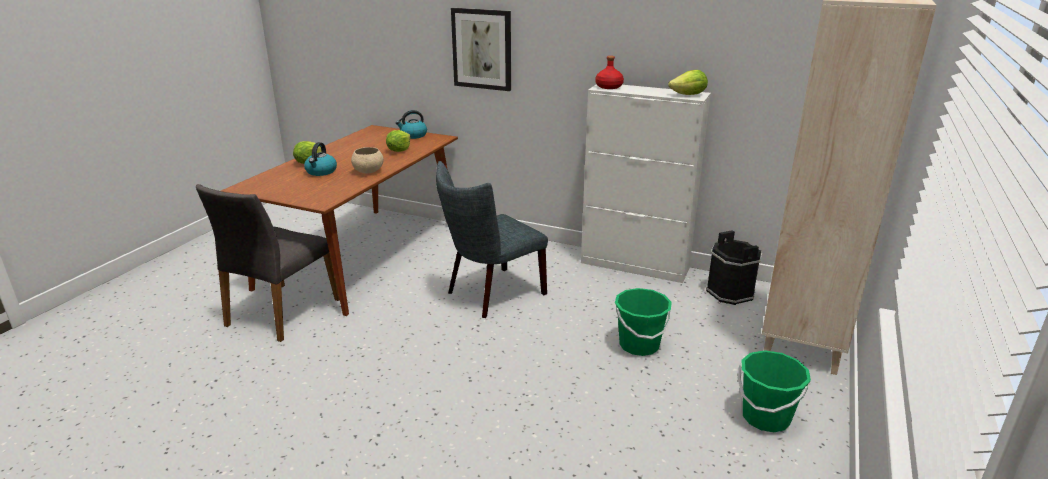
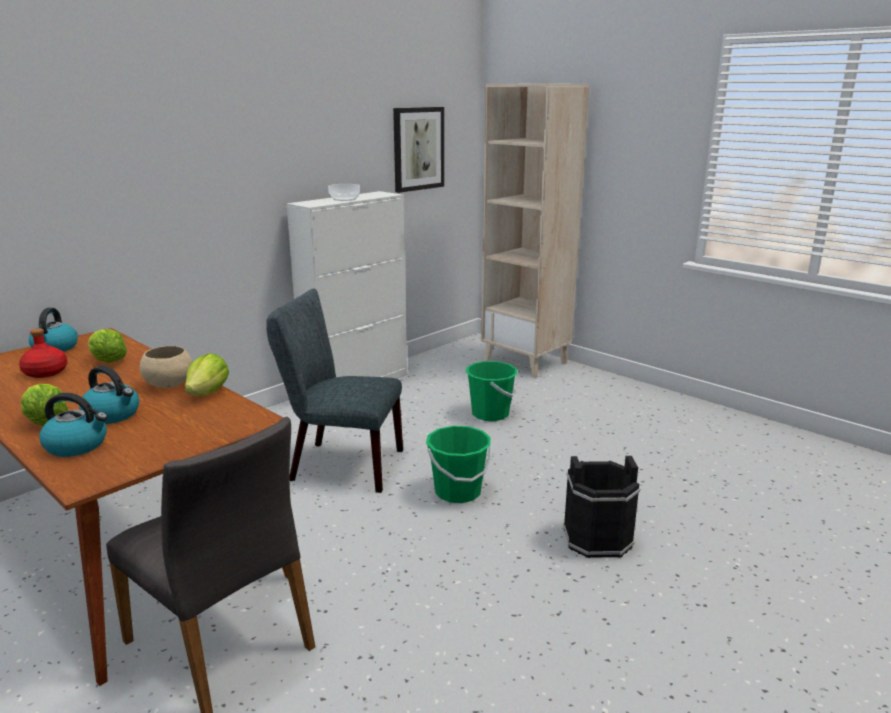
camera: 70 degrees left, 5 degrees down
grey chair [436,161,548,318] -> grey chair turned 120 degrees clockwise [266,289,403,493]
picture [451,8,511,91] -> picture moved to [393,107,444,193]
red bottle [596,56,624,89] -> red bottle moved to [19,328,68,378]
lettuce [668,70,708,95] -> lettuce moved to [185,353,229,396]
black bucket [706,230,762,305] -> black bucket moved to [563,456,640,558]
green bucket [738,350,811,432] -> green bucket moved to [426,426,492,503]
none -> kettle [39,393,108,457]
none -> bowl [328,184,360,201]

